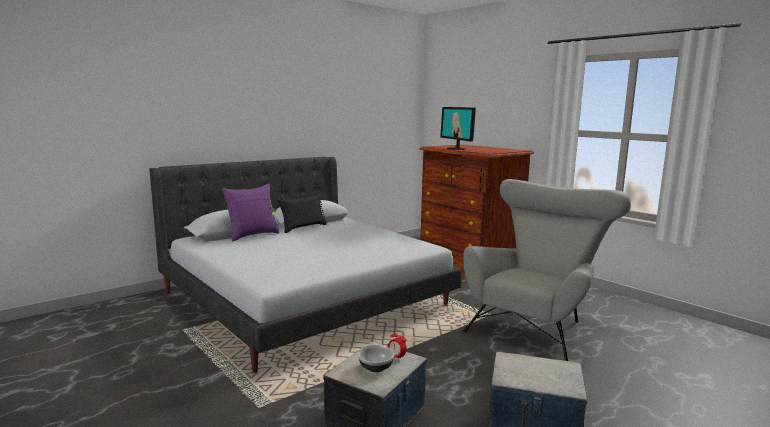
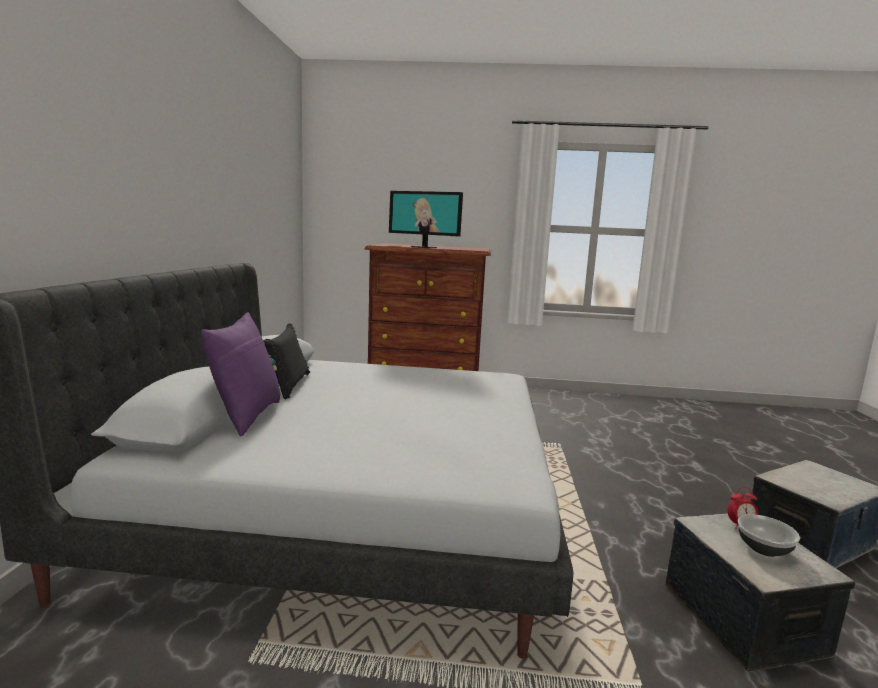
camera: 45 degrees left, 0 degrees up
grey armchair [463,179,631,361] -> none

